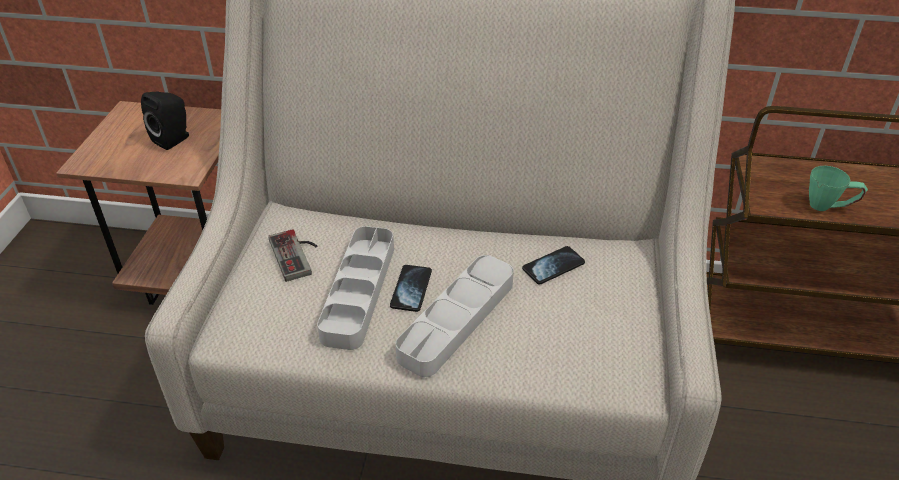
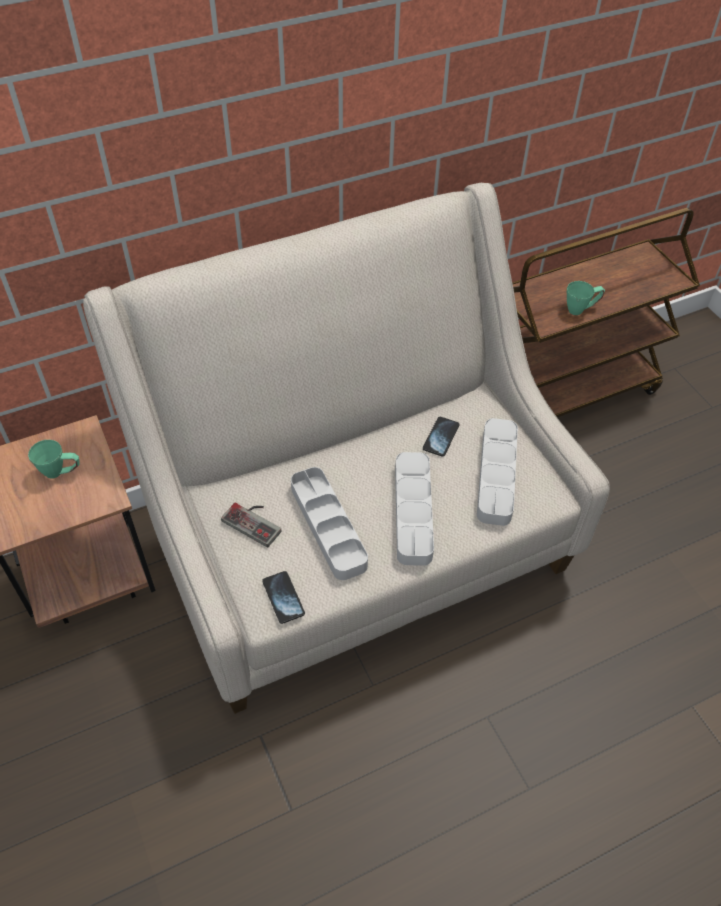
camera: 35 degrees left, 10 degrees up
black speaker [141,92,189,150] -> green mug [28,440,80,479]
phone [390,265,432,312] -> phone moved to [262,571,305,624]
none -> grey tray [477,418,518,526]

